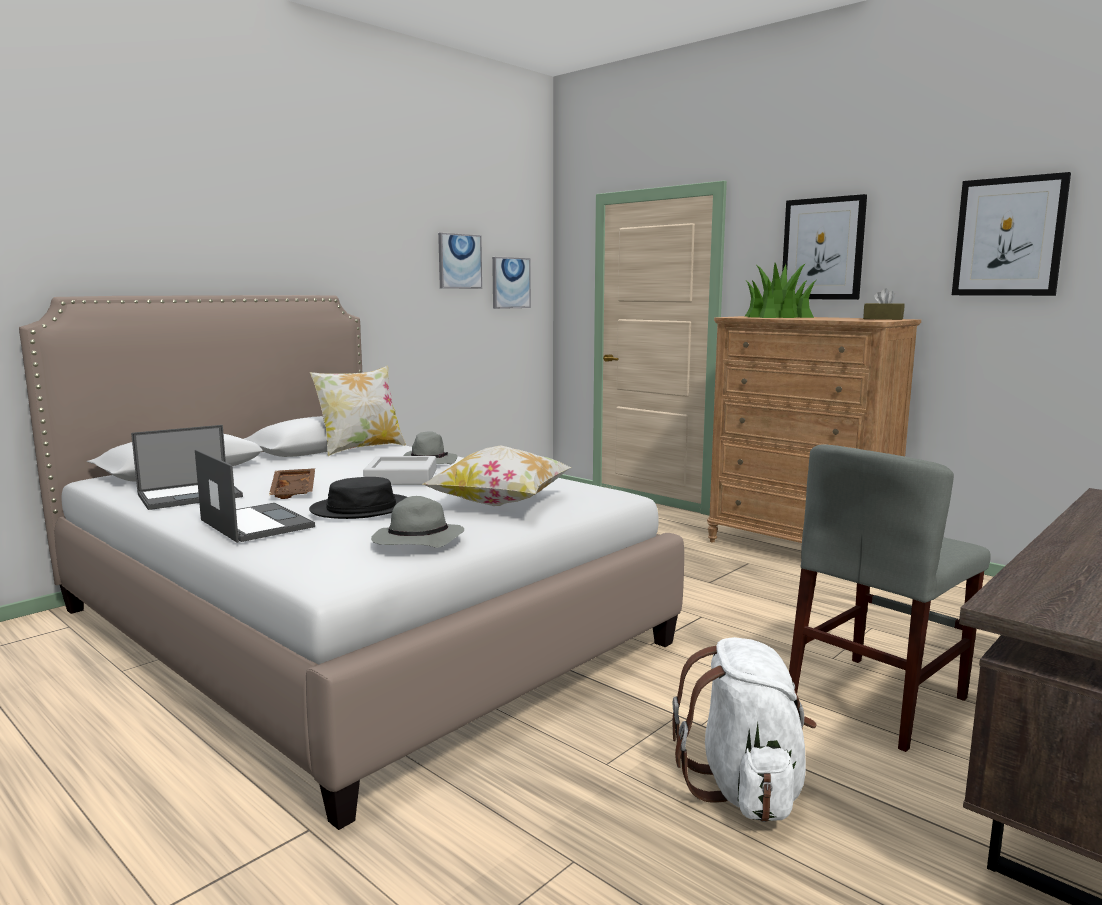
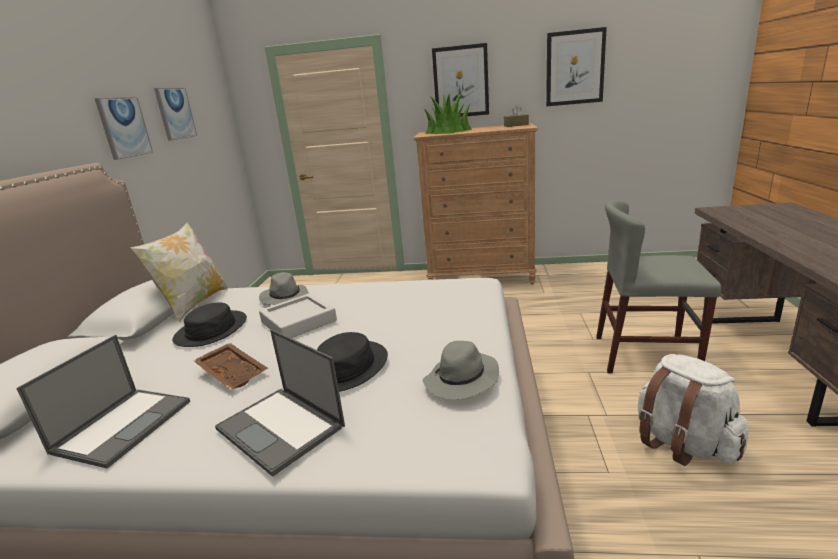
camera: 35 degrees left, 10 degrees up
laptop [195,449,315,543] -> laptop turned 150 degrees counterclockwise [215,329,345,477]
pillow [423,445,572,506] -> none
picture [492,257,531,309] -> picture moved to [95,97,153,160]
grey chair [789,444,991,752] -> grey chair turned 90 degrees clockwise [596,200,721,374]
none -> black hat [172,303,247,347]

